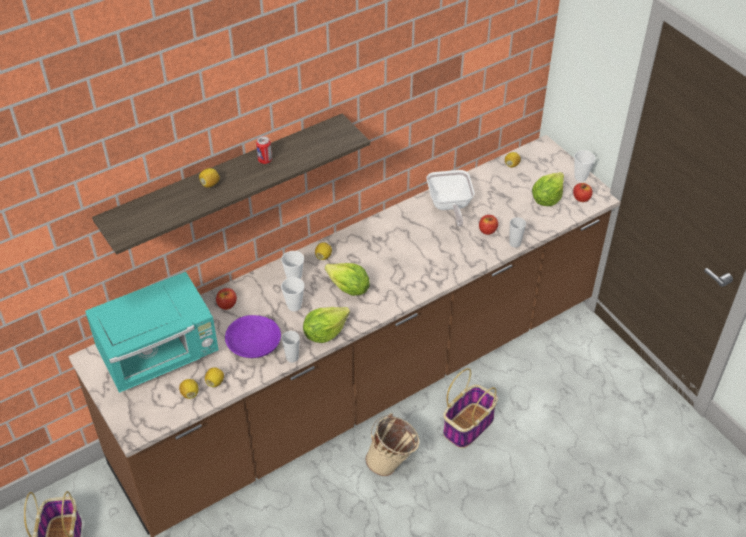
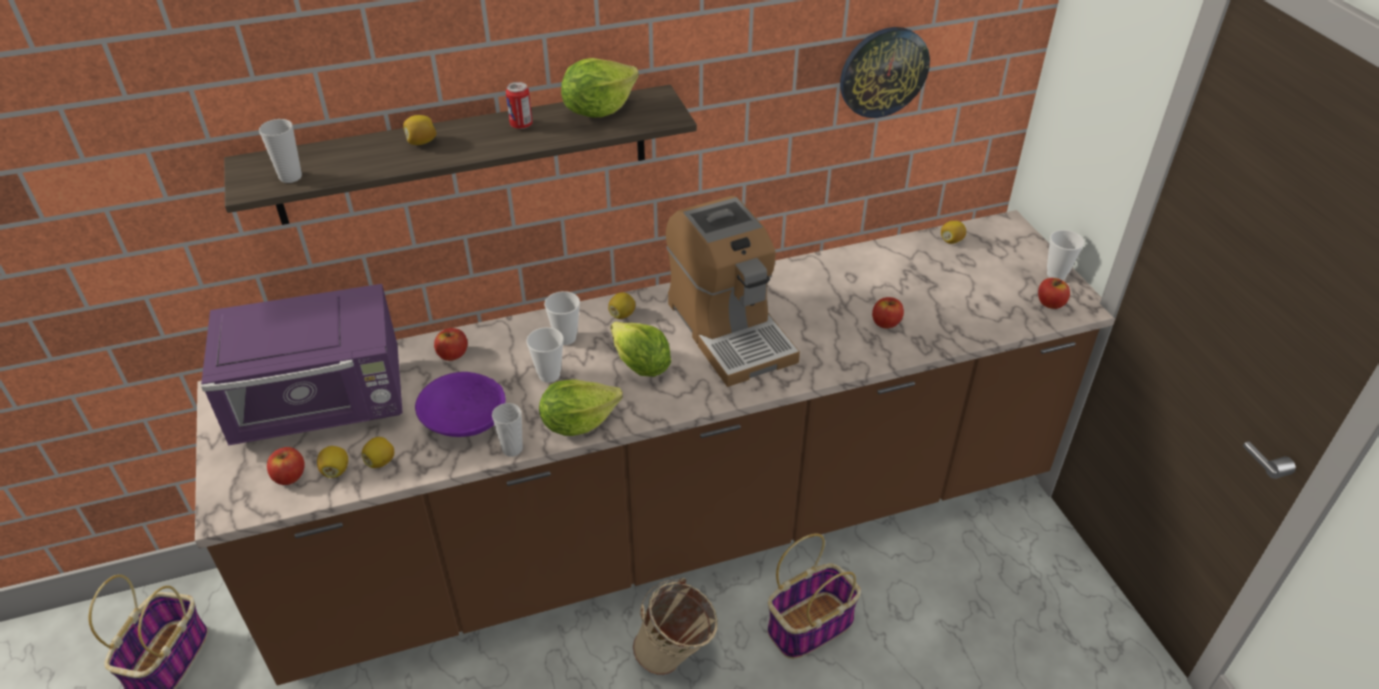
camera: 15 degrees right, 5 degrees down
turquoise microwave [85,272,219,393] -> purple microwave [201,284,403,446]
frying pan [426,170,475,226] -> none
cup [509,217,526,248] -> cup moved to [259,119,302,183]
lettuce [532,172,564,206] -> lettuce moved to [561,58,639,117]
none -> apple [267,447,305,485]
none -> coffee machine [666,196,800,387]
none -> wall clock [840,27,930,118]

